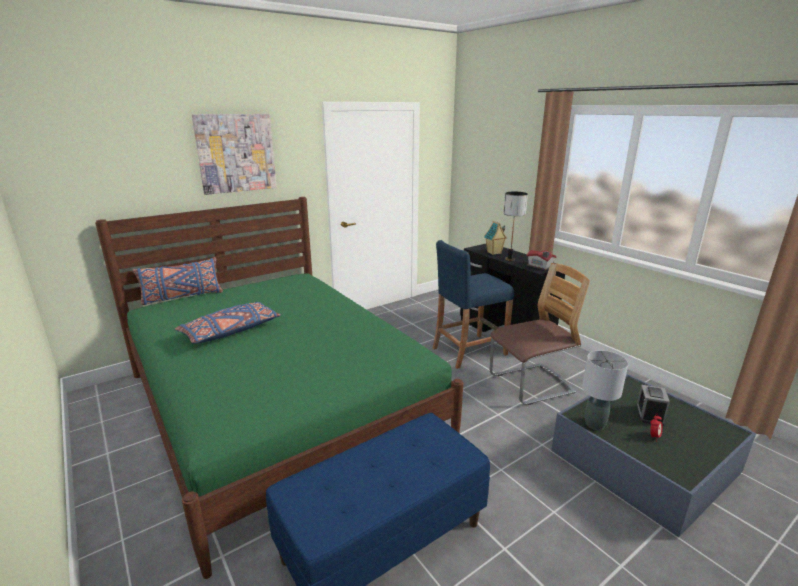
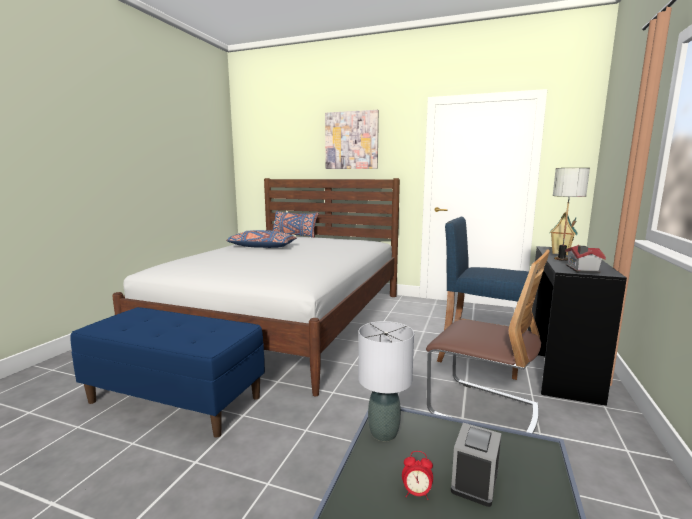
camera: 55 degrees right, 10 degrees down
green bed [95,197,463,579] -> white bed [112,178,400,397]
alarm clock [636,385,670,426] -> alarm clock turned 45 degrees counterclockwise [451,423,501,507]

